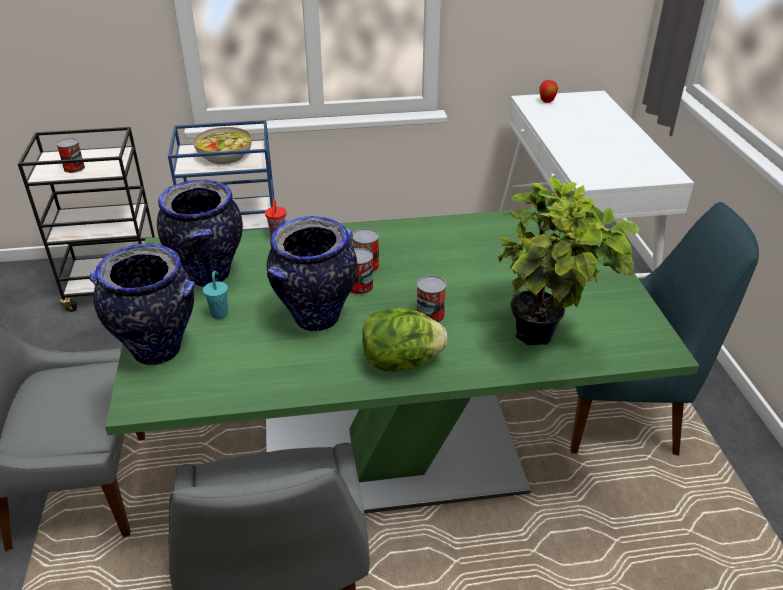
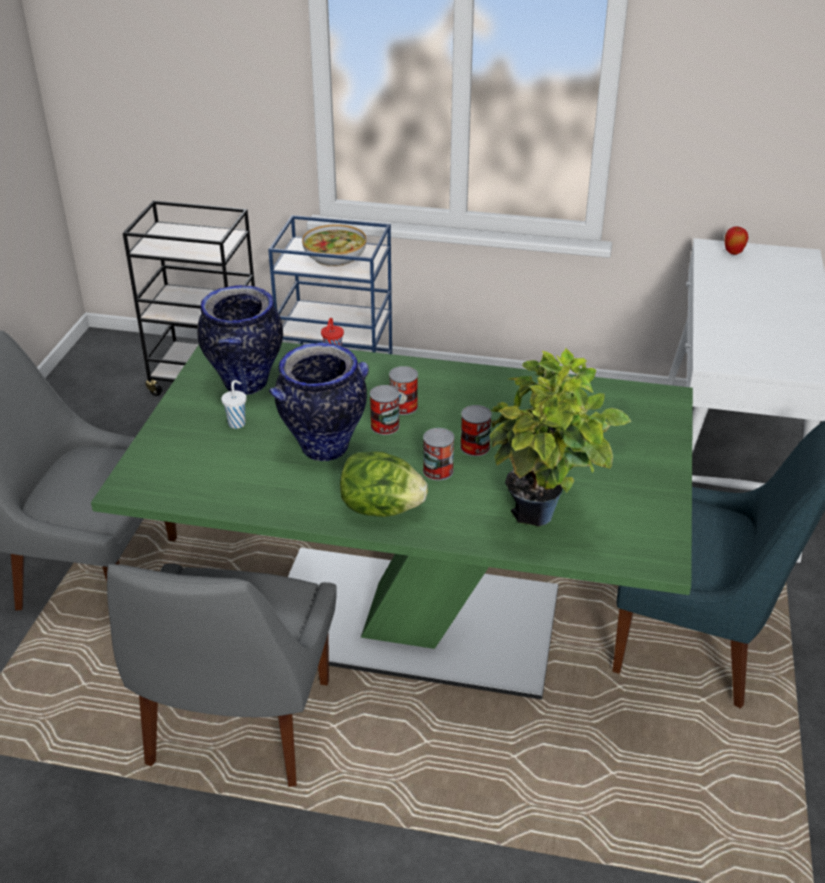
camera: 20 degrees right, 0 degrees up
can [56,138,85,173] -> can moved to [460,405,492,456]
vase [89,244,195,365] -> none
turquoise cup [203,271,228,319] -> white cup [221,380,246,429]

